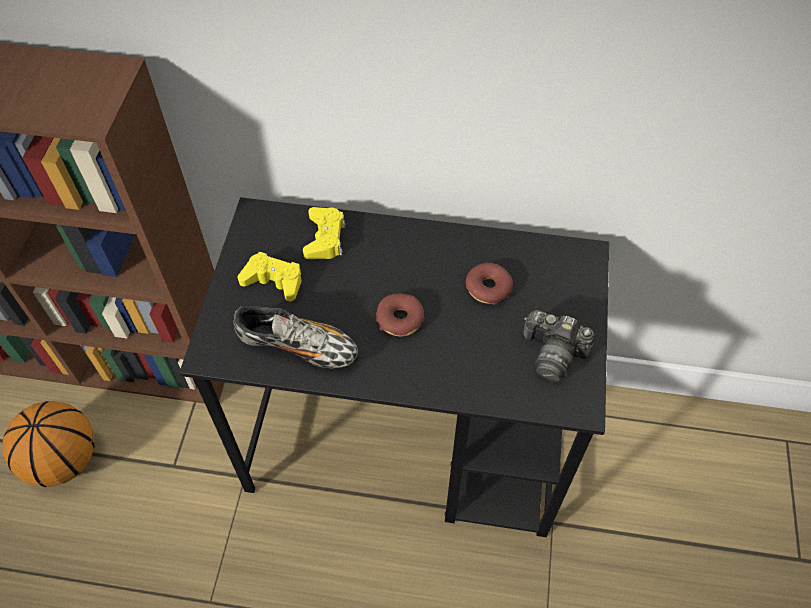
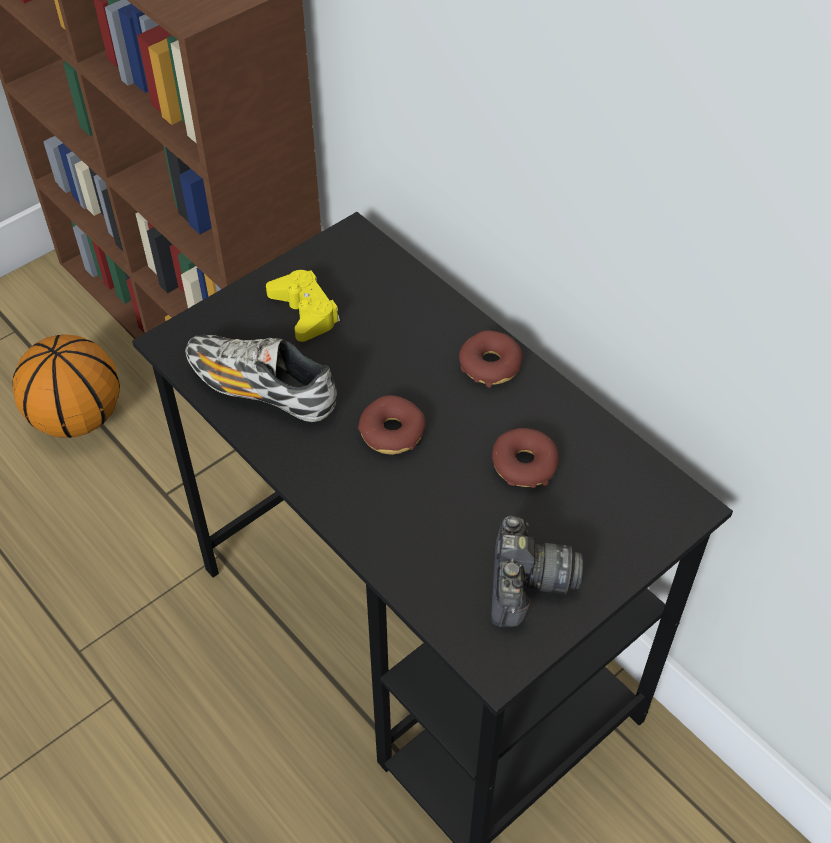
camera: 40 degrees right, 5 degrees down
shoe [234,306,358,368] -> shoe turned 150 degrees clockwise [185,335,337,422]
yellow game controller [303,207,346,259] -> none
camera [523,310,595,382] -> camera turned 150 degrees counterclockwise [491,515,583,627]
none -> donut [459,330,522,388]

